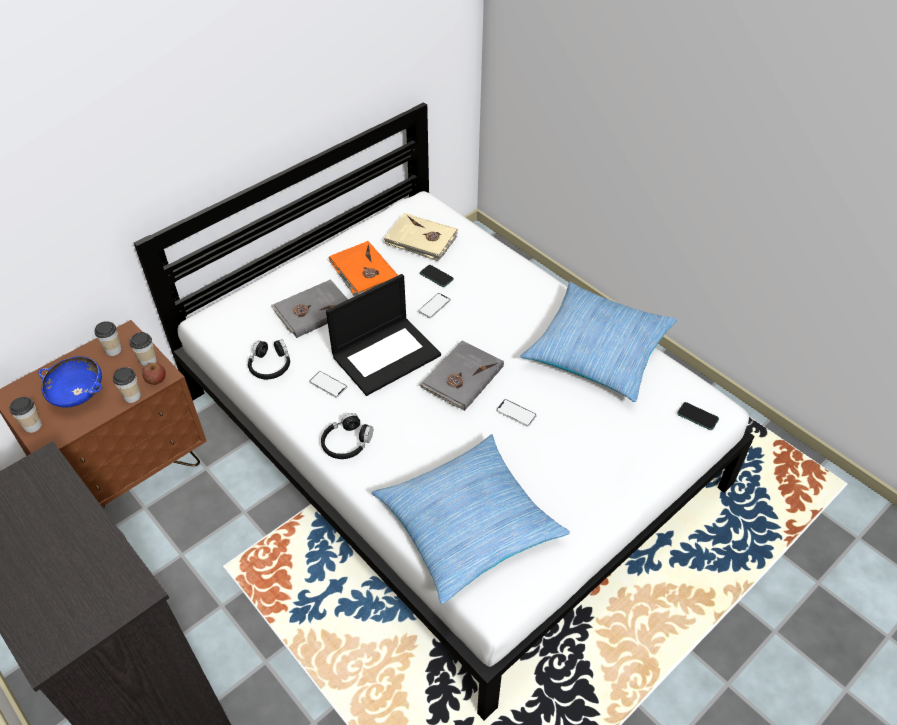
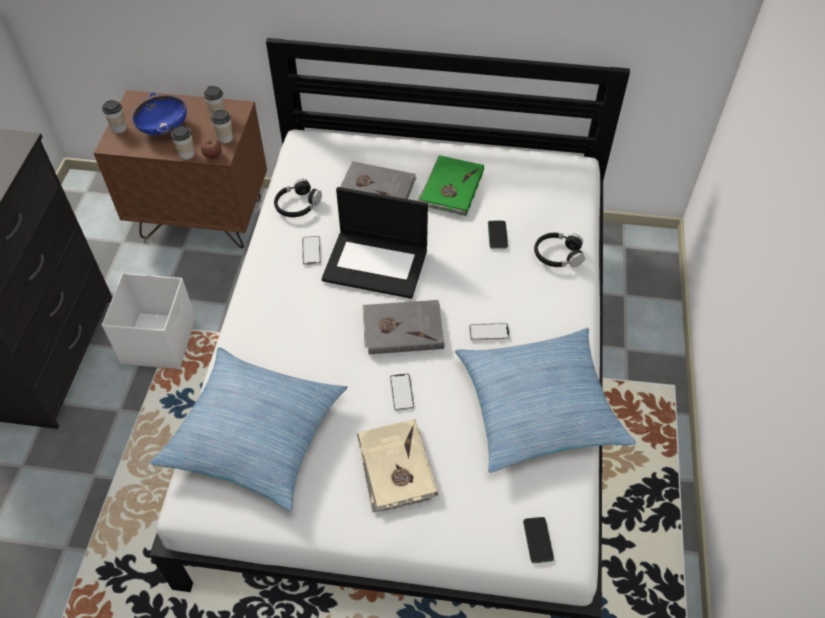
camera: 50 degrees right, 5 degrees up
black headphones [321,413,373,459] -> black headphones moved to [534,233,585,267]
orange book [328,241,398,297] -> green book [417,155,484,216]
beige book [384,213,458,261] -> beige book moved to [357,419,438,512]
phone [418,293,451,318] -> phone moved to [469,323,510,340]
none -> white storage box [102,273,196,369]

